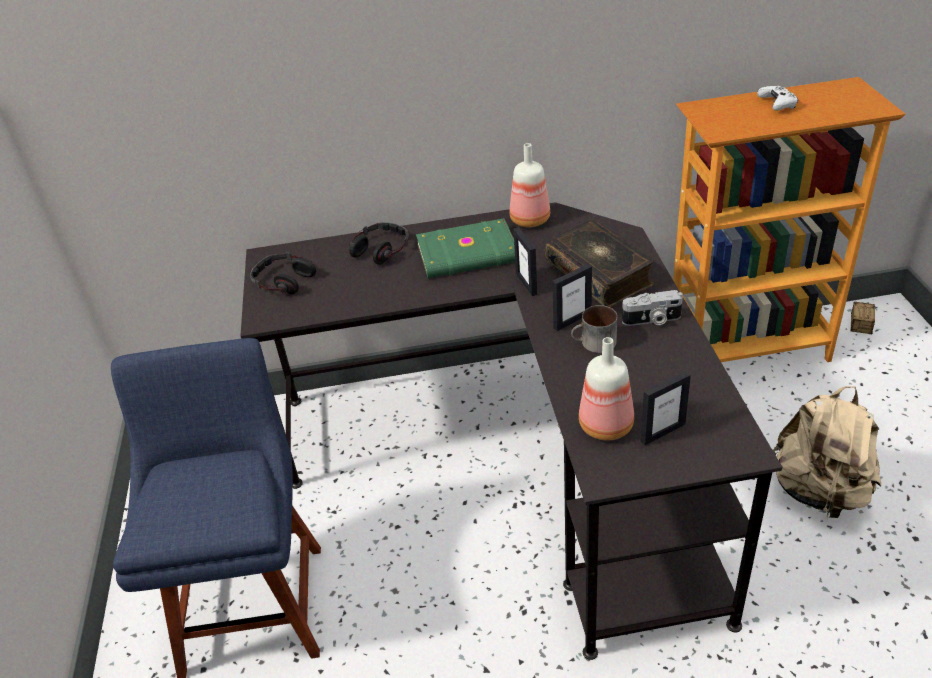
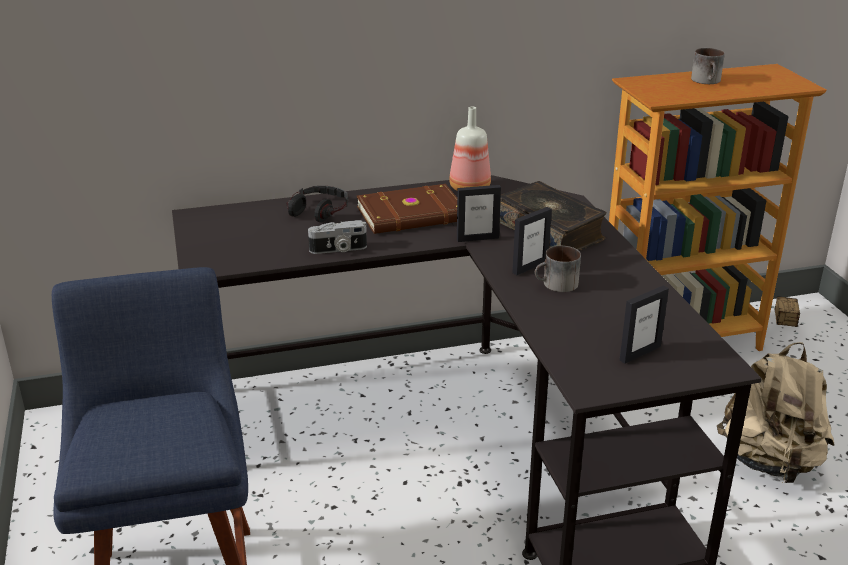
camera: 10 degrees left, 10 degrees down
headphones [250,252,316,294] -> none
green book [416,218,515,279] -> brown book [357,184,457,234]
picture frame [514,227,537,296] -> picture frame turned 75 degrees counterclockwise [457,185,501,242]
bottle [579,337,634,440] -> none
camera [622,290,683,326] -> camera moved to [308,220,367,254]
white game controller [757,86,798,111] -> mug [691,48,725,84]

